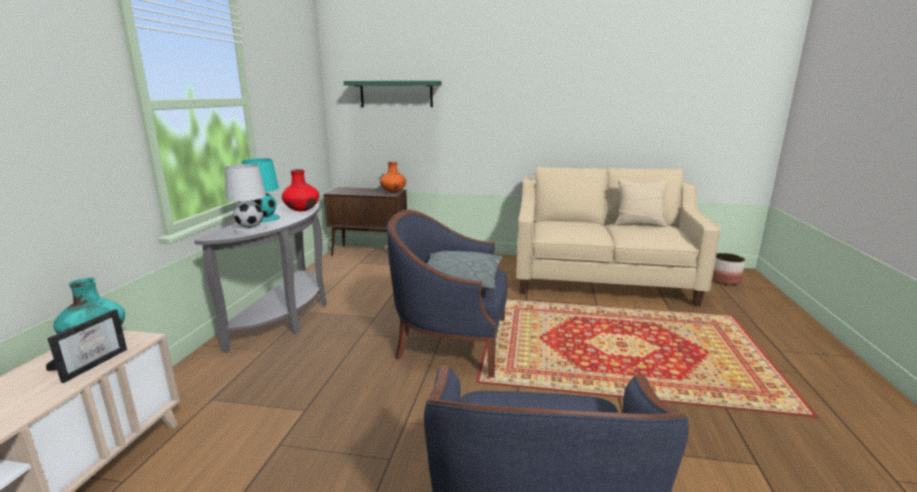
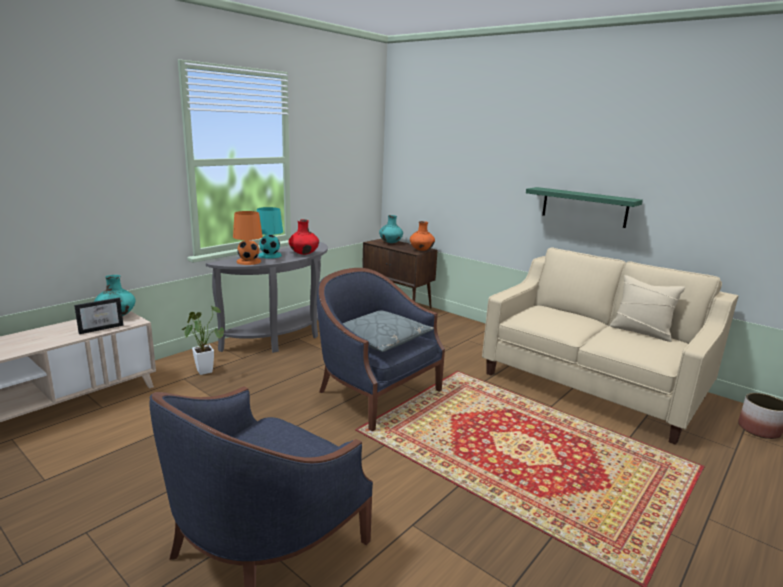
camera: 30 degrees right, 0 degrees up
white table lamp [225,164,267,233] -> orange table lamp [233,211,263,265]
green shelf [343,81,442,107] -> green shelf moved to [526,187,643,228]
none -> potted plant [182,306,224,375]
none -> turquoise vase [379,215,403,243]

